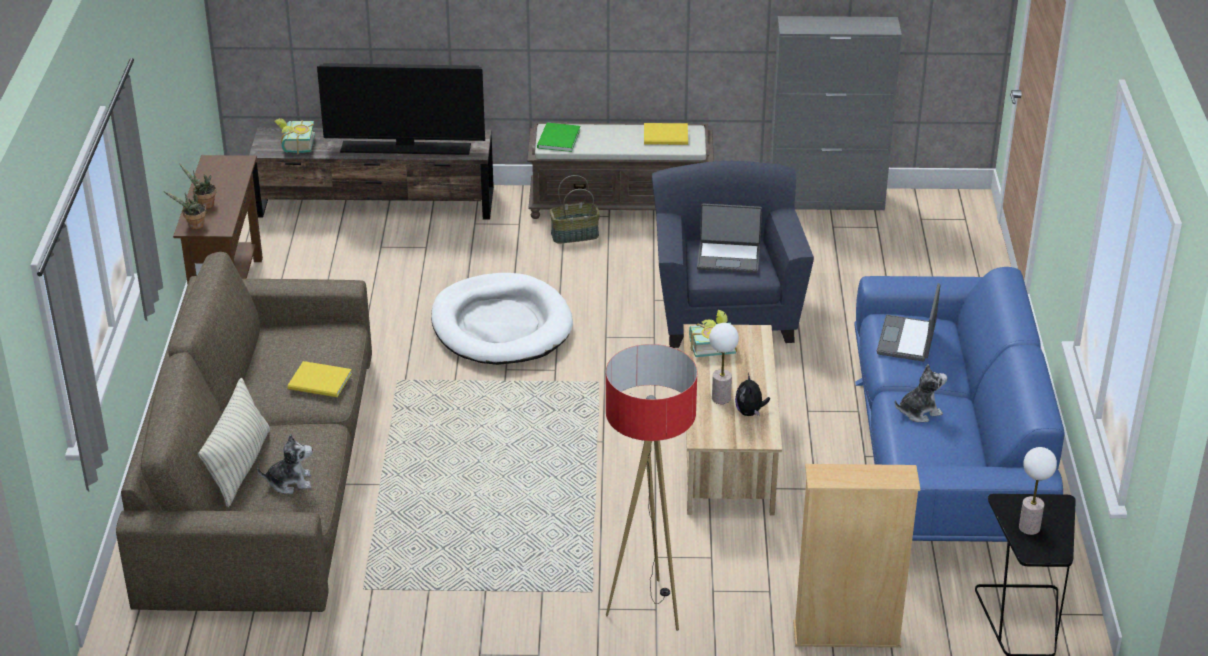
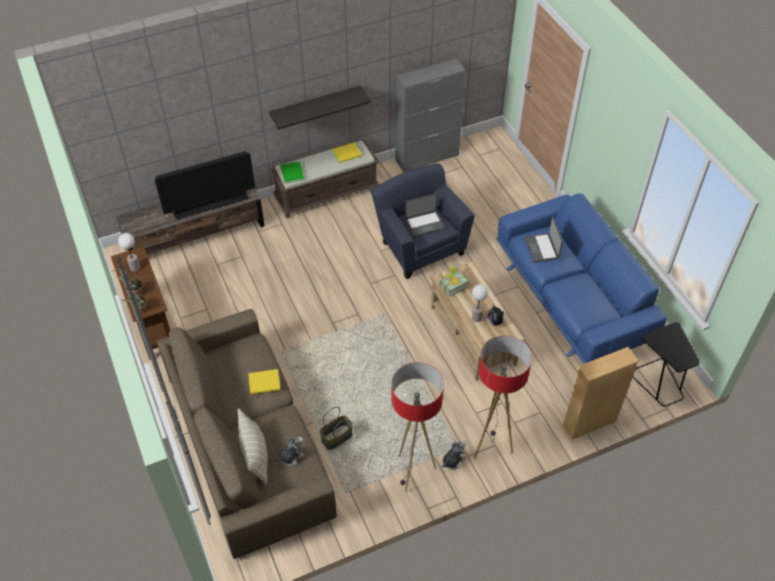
camera: 25 degrees left, 15 degrees up
book [274,118,315,155] -> none
white dog bed [431,273,573,365] -> none
basket [550,175,600,243] -> basket moved to [320,407,353,450]
plush toy [895,364,947,422] -> plush toy moved to [442,441,466,470]
table lamp [1019,447,1057,535] -> table lamp moved to [118,233,140,272]
none -> shelf [269,85,371,130]
none -> floor lamp [392,362,444,492]

